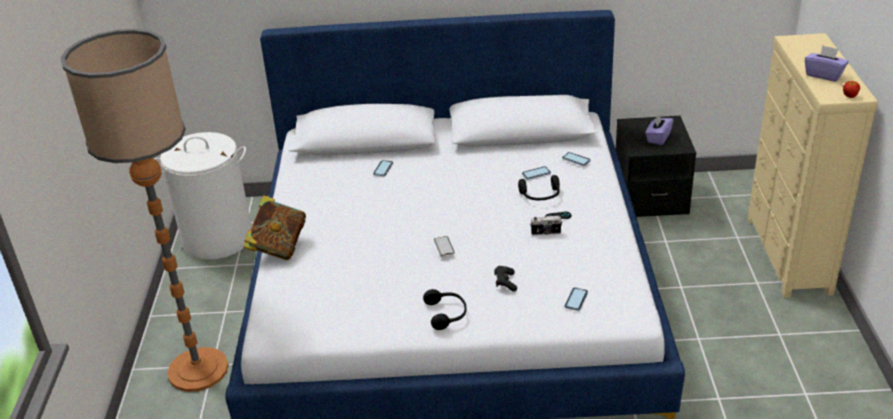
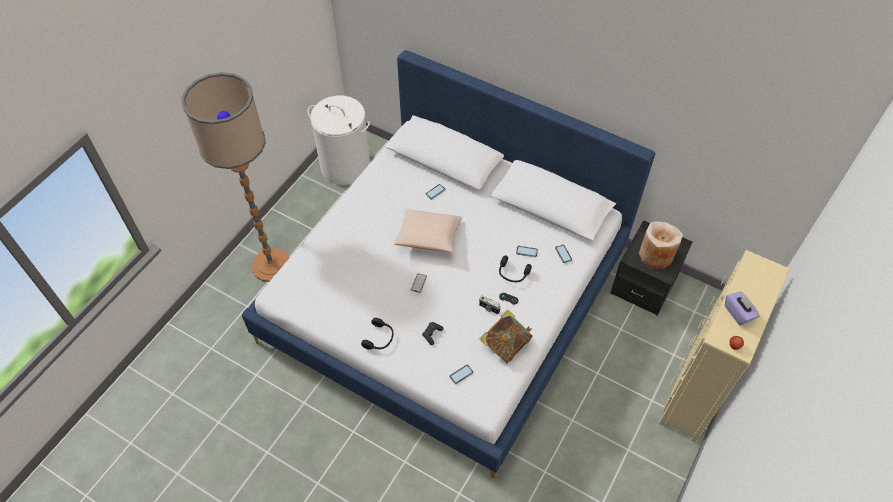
camera: 30 degrees right, 20 degrees up
book [243,195,306,260] -> book moved to [479,310,533,363]
purple tissue box [645,113,673,145] -> beige vase [639,221,683,269]
none -> beige pillow [394,209,462,253]

